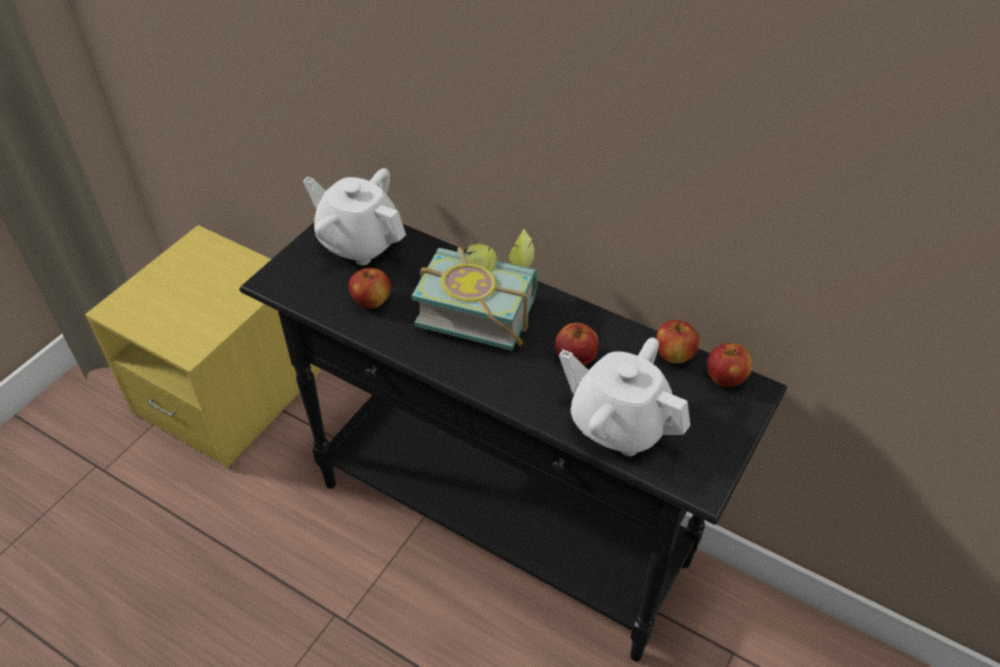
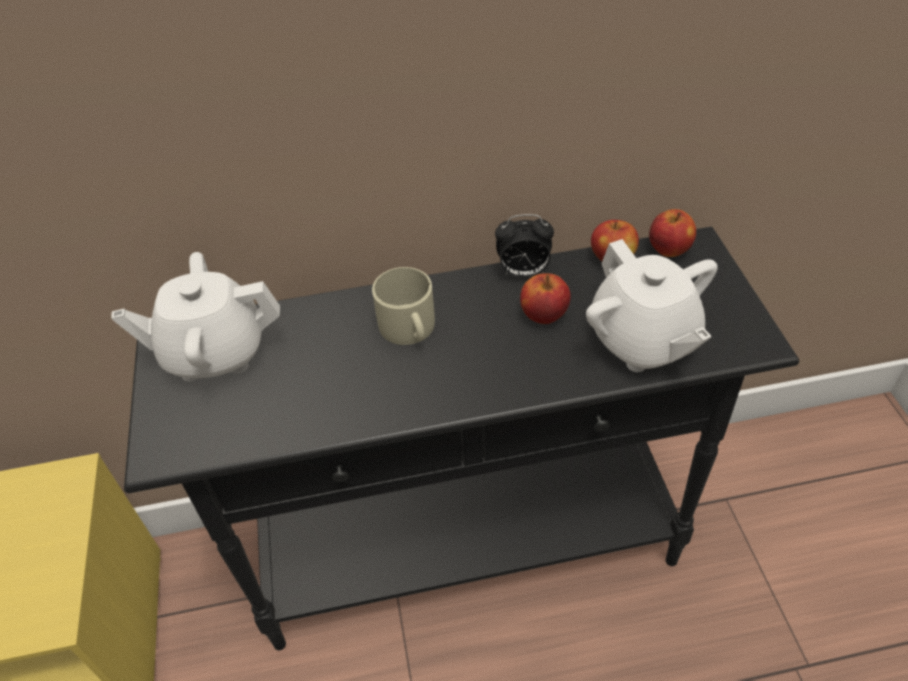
camera: 40 degrees left, 0 degrees up
apple [349,268,391,308] -> none
book [412,229,538,351] -> beige mug [372,267,435,345]
white teapot [559,338,690,456] -> white teapot turned 105 degrees counterclockwise [586,239,718,372]
none -> alarm clock [495,214,554,277]

